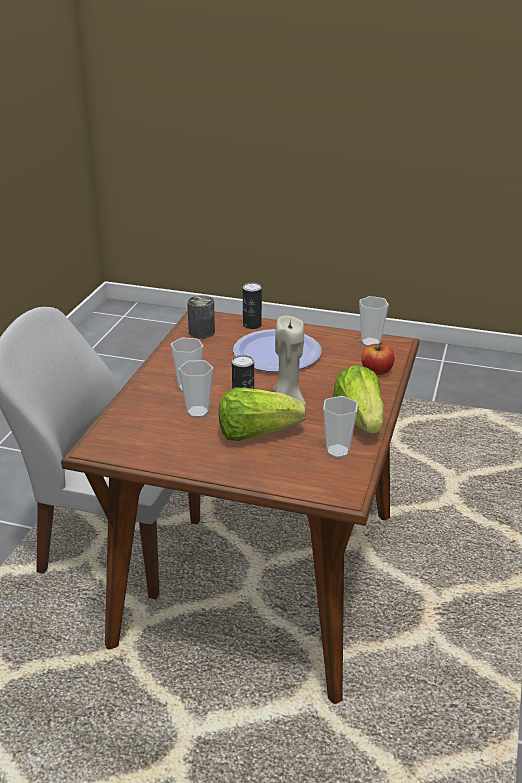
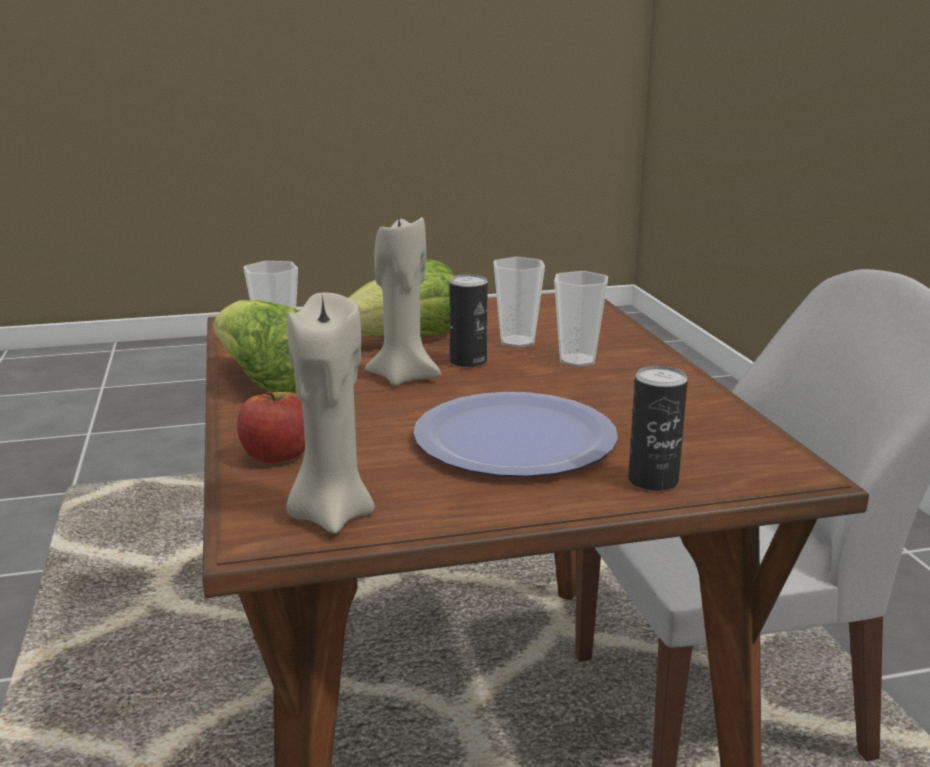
camera: 150 degrees right, 10 degrees down
can [187,295,215,339] -> none
cup [359,296,389,346] -> beige candle [286,293,375,534]

